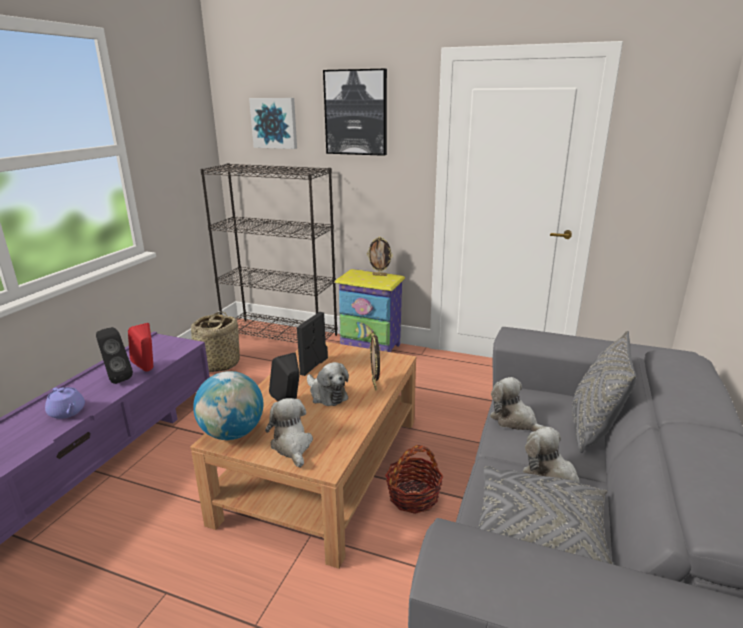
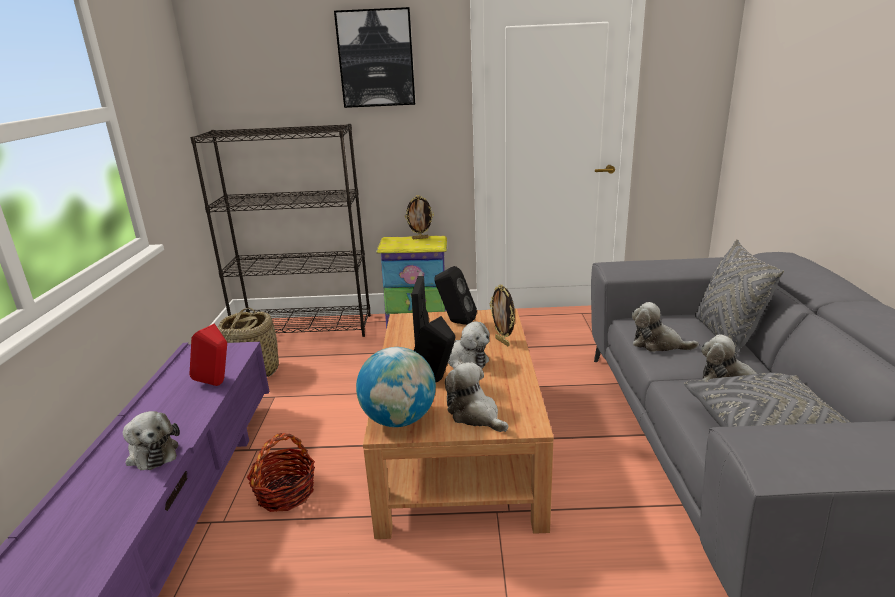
camera: 20 degrees left, 0 degrees up
purple teapot [45,387,85,419] -> plush toy [123,411,180,470]
black speaker [96,327,133,384] -> black speaker moved to [434,266,477,325]
picture [249,98,297,149] -> none
basket [385,445,444,514] -> basket moved to [247,433,315,512]

